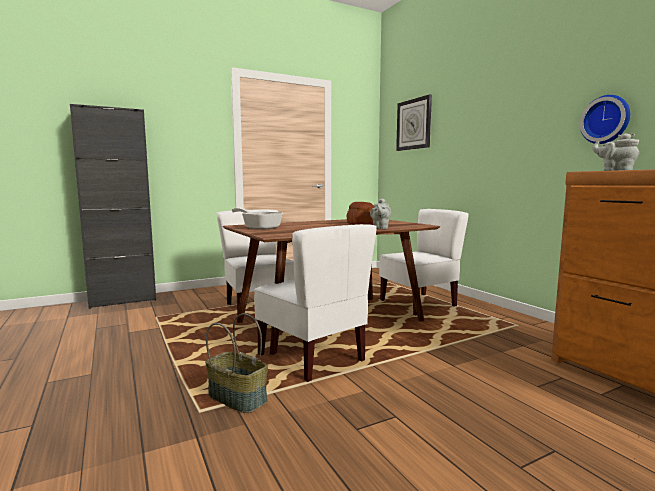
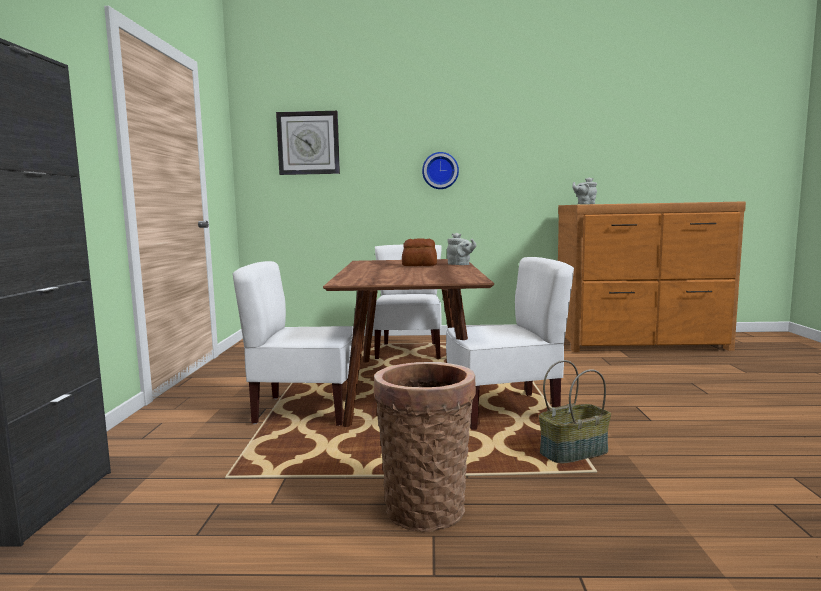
camera: 60 degrees left, 0 degrees up
frying pan [232,208,283,230] -> none
wall clock [580,95,630,144] -> wall clock moved to [422,152,459,189]
none -> basket [374,362,476,532]

